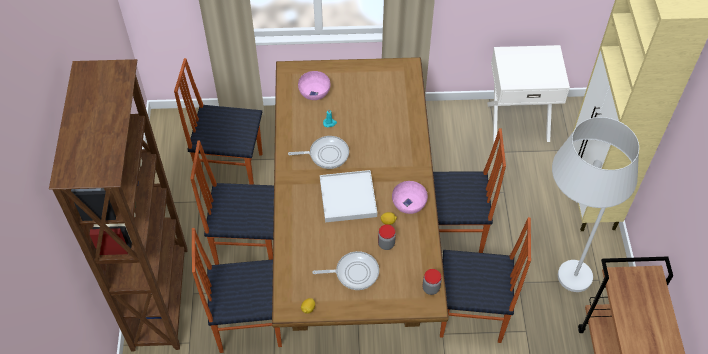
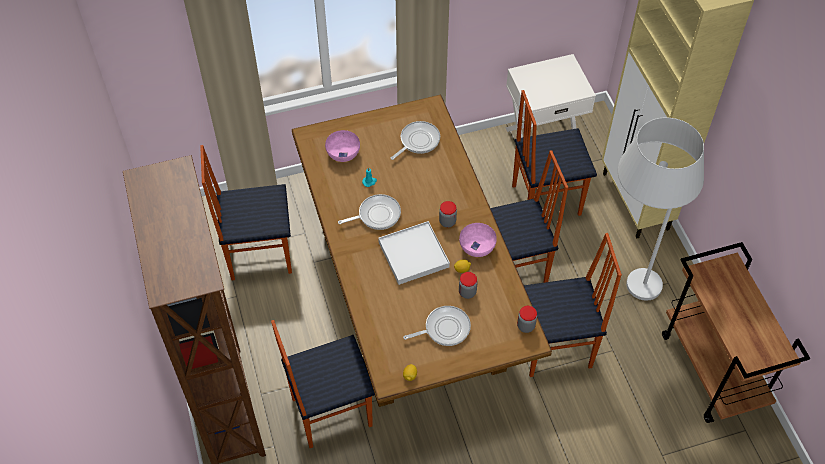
camera: 15 degrees left, 0 degrees up
chair [190,140,274,265] -> chair moved to [512,90,597,216]
none -> frying pan [391,121,440,160]
none -> jar [439,201,457,227]

